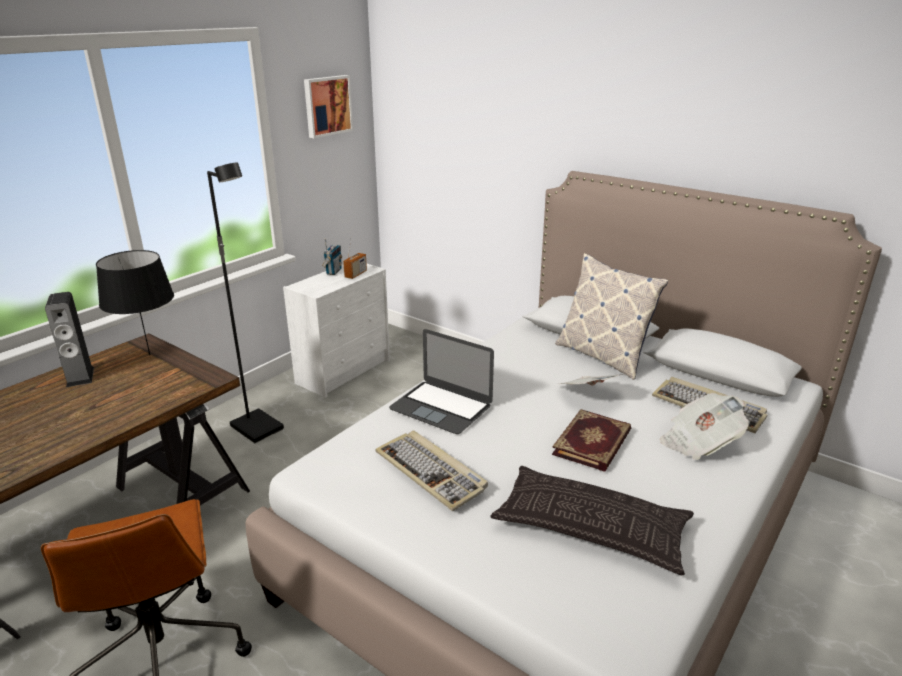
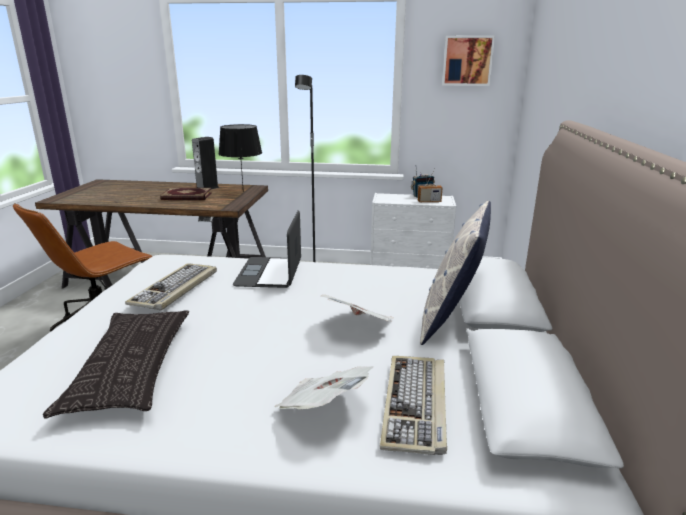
camera: 60 degrees right, 5 degrees down
book [552,409,631,471] -> book moved to [160,188,212,200]

